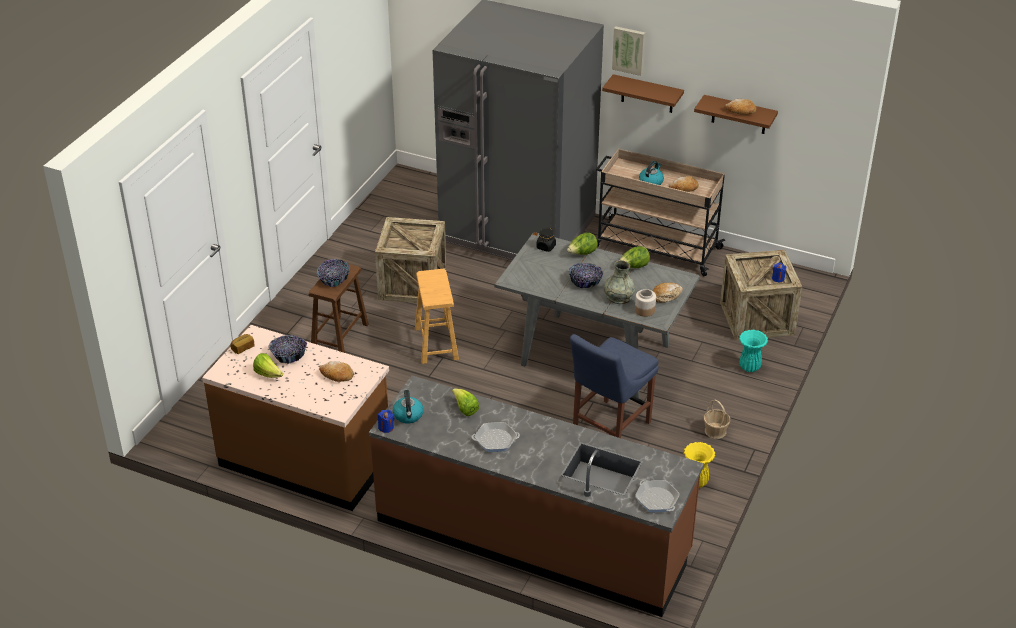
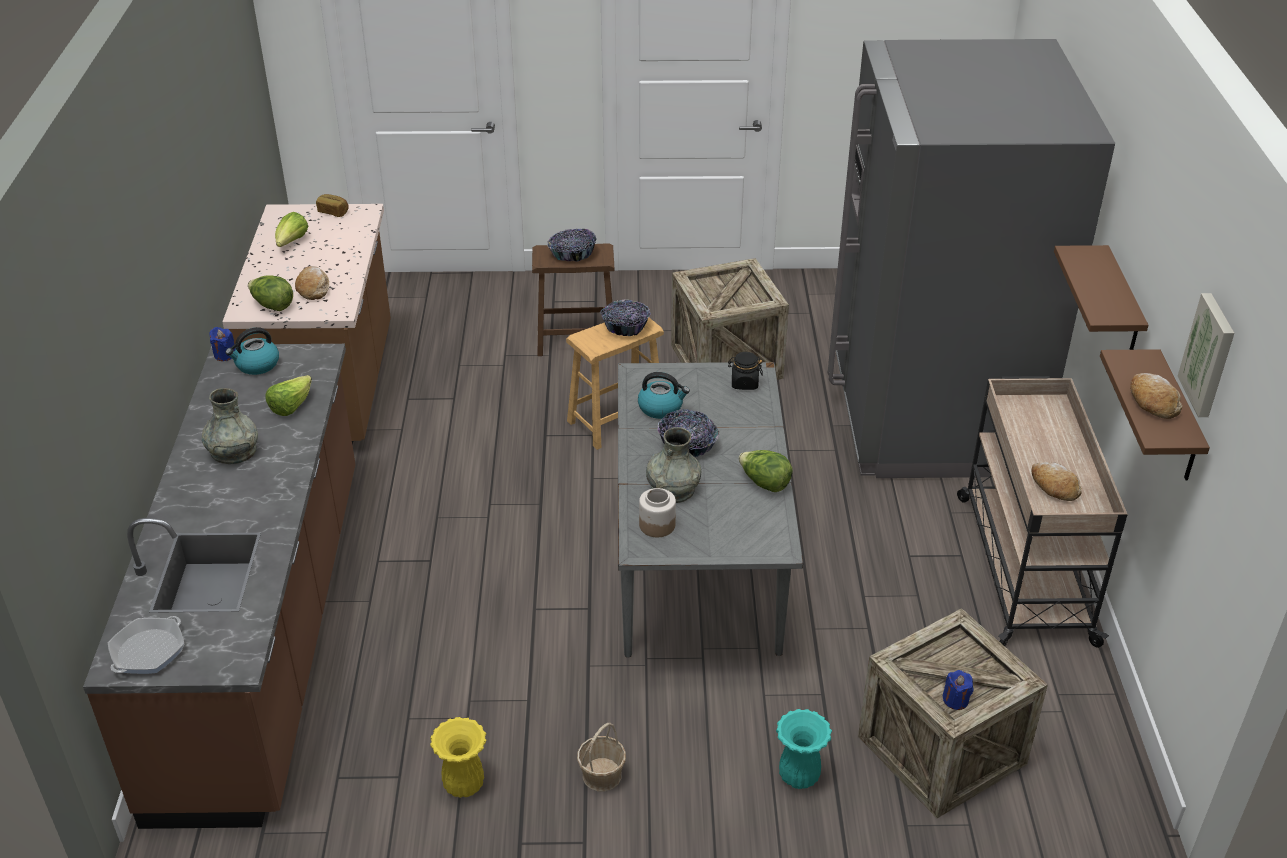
camera: 65 degrees right, 0 degrees up
bowl [268,335,307,364] -> bowl moved to [600,299,651,336]
frying pan [472,422,520,452] -> grey vase [202,388,258,464]
lettuce [567,233,598,255] -> lettuce moved to [248,275,293,311]
blue chair [570,334,659,438] -> none
picture [612,26,645,76] -> picture moved to [1178,293,1234,417]
kettle [639,161,664,185] -> kettle moved to [638,372,690,419]
bread [652,283,683,303] -> none

